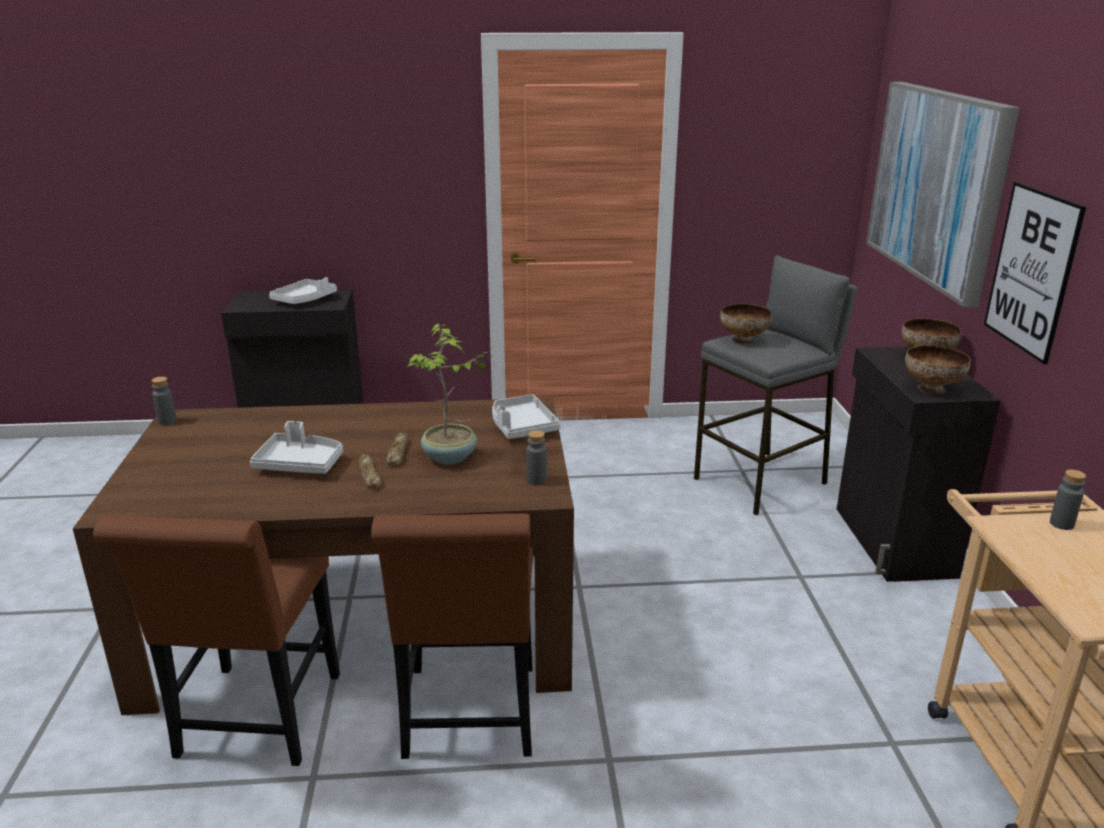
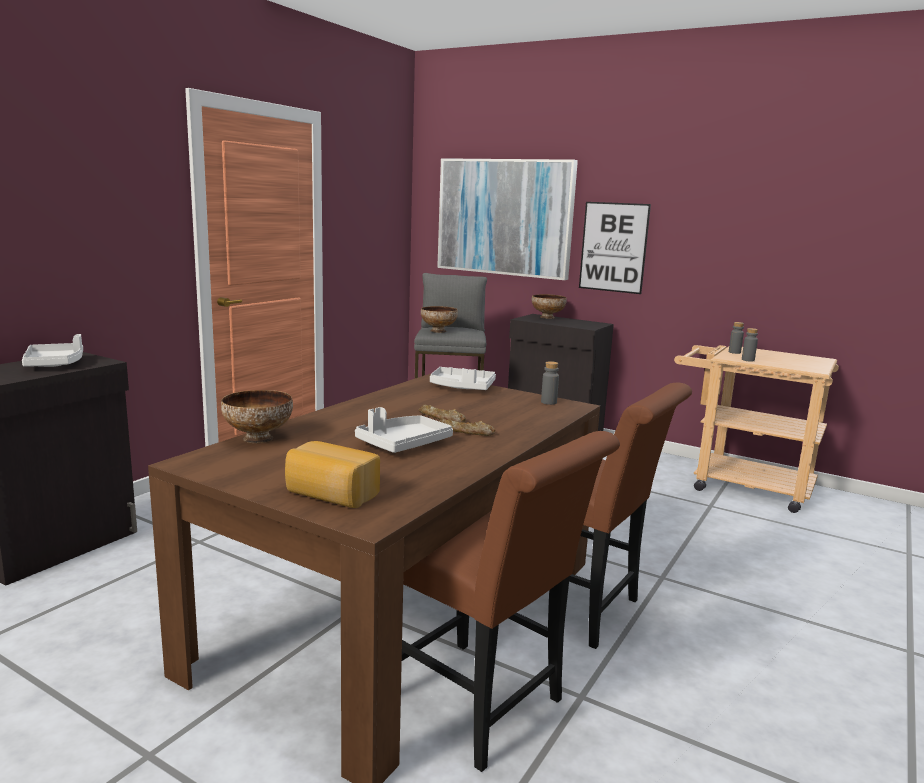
camera: 55 degrees left, 10 degrees down
grey bottle [151,377,177,425] -> grey bottle moved to [742,328,758,362]
potted plant [407,324,494,465] -> none
bowl [905,345,971,394] -> bowl moved to [221,390,293,443]
none -> bread [285,441,380,508]

